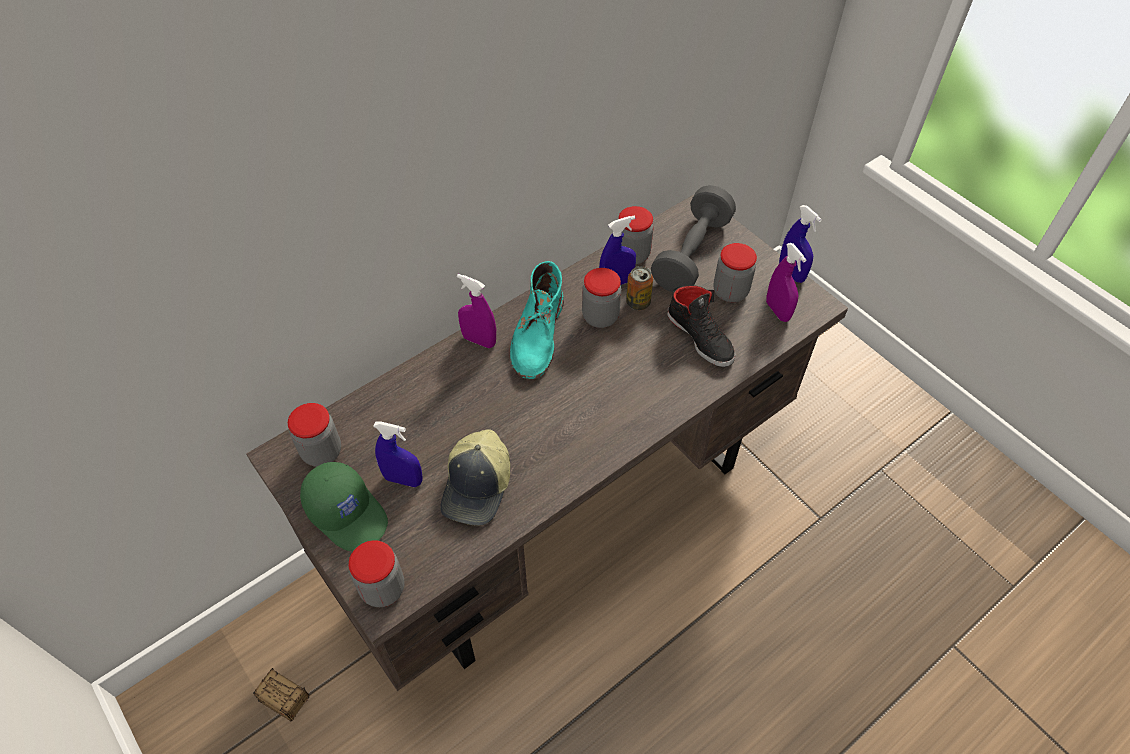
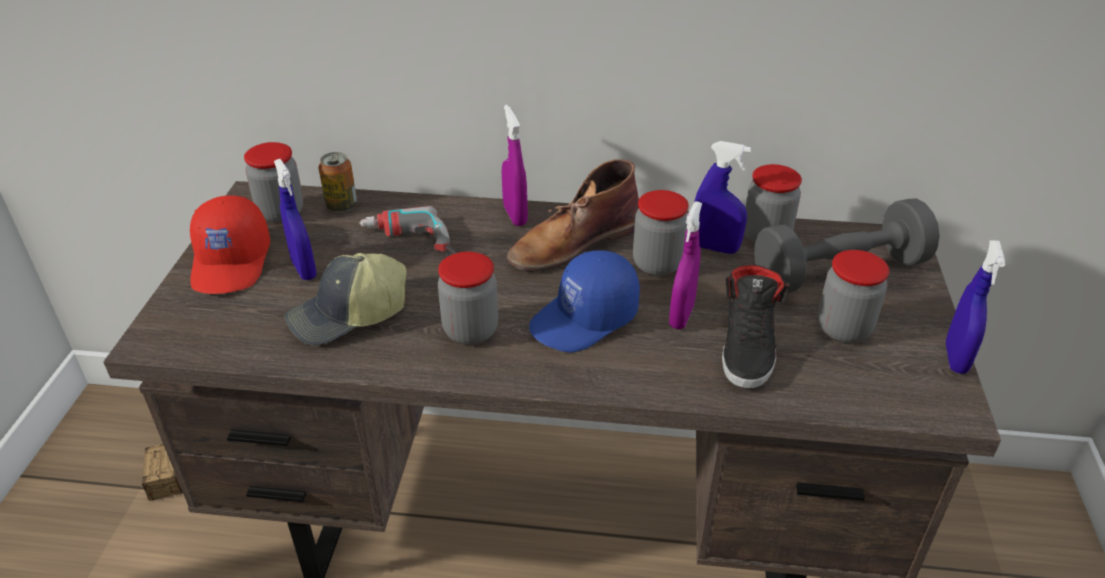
camera: 45 degrees right, 15 degrees down
green cap [300,462,388,551] -> red cap [190,195,270,294]
jar [349,540,405,607] -> jar moved to [438,251,498,345]
turquoise boot [510,261,564,379] -> brown boot [507,159,639,272]
can [626,266,653,310] -> can moved to [319,152,357,212]
purple spray bottle [766,243,806,322] -> purple spray bottle moved to [669,201,702,329]
none -> power drill [359,206,458,257]
none -> blue cap [529,250,640,353]

